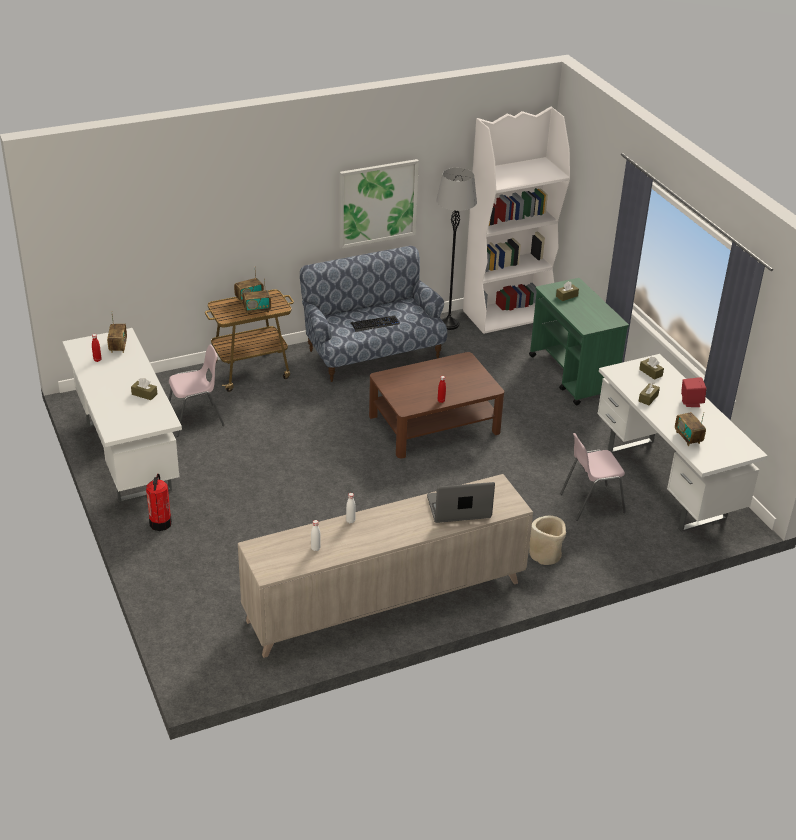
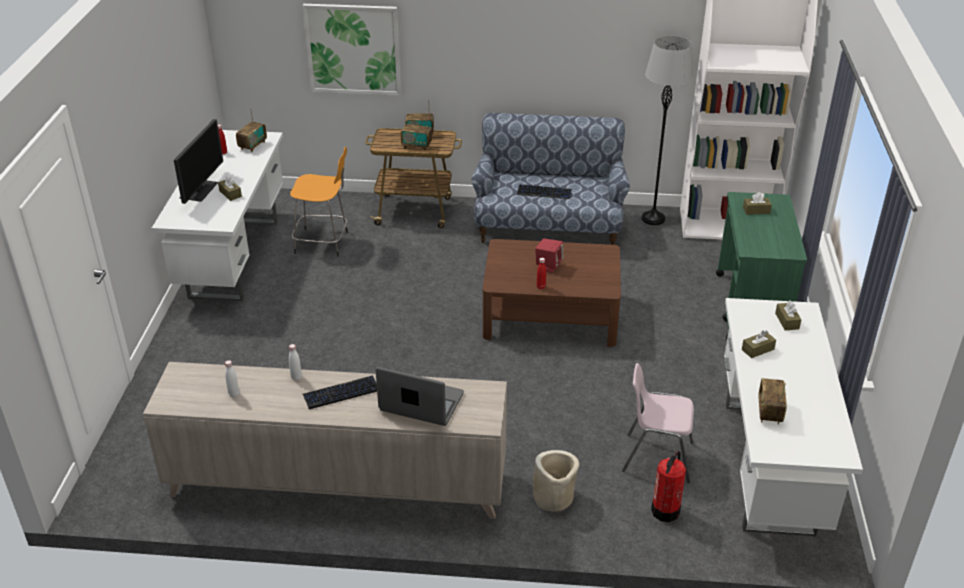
camera: 30 degrees right, 0 degrees up
fire extinguisher [146,474,172,531] -> fire extinguisher moved to [651,451,686,522]
pink chair [169,345,225,437] -> orange stool [290,147,348,257]
picture [339,159,419,249] -> picture moved to [303,4,401,95]
red speaker [681,377,707,407] -> red speaker moved to [535,238,564,273]
none -> monitor [174,119,223,204]
none -> keyboard [303,376,377,409]

